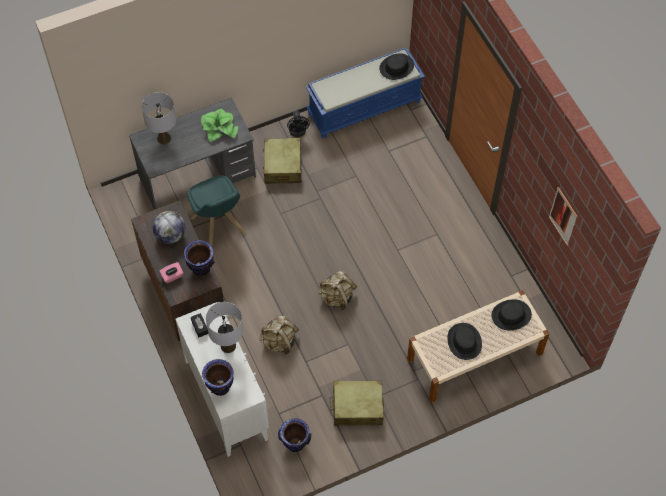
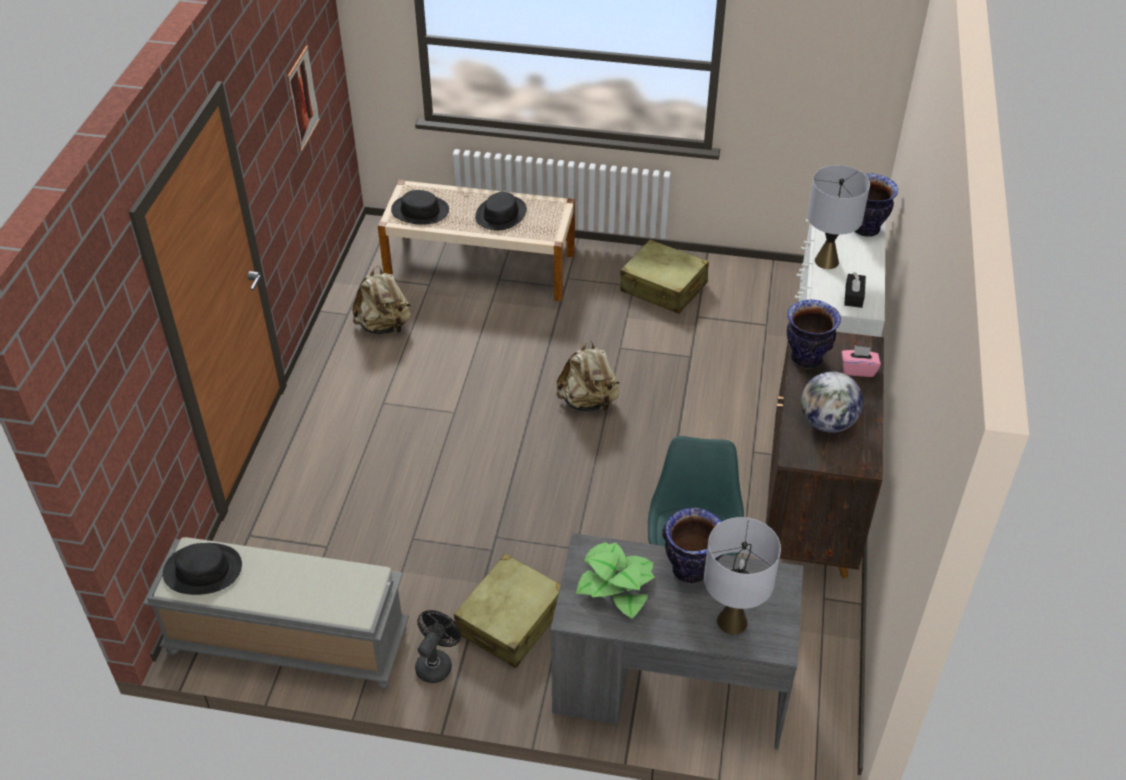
camera: 145 degrees left, 15 degrees down
beige backpack [259,315,299,354] -> beige backpack moved to [352,266,411,334]
vase [278,418,312,452] -> vase moved to [662,508,724,583]
blue bench [306,48,425,138] -> grey bench [143,537,409,689]

